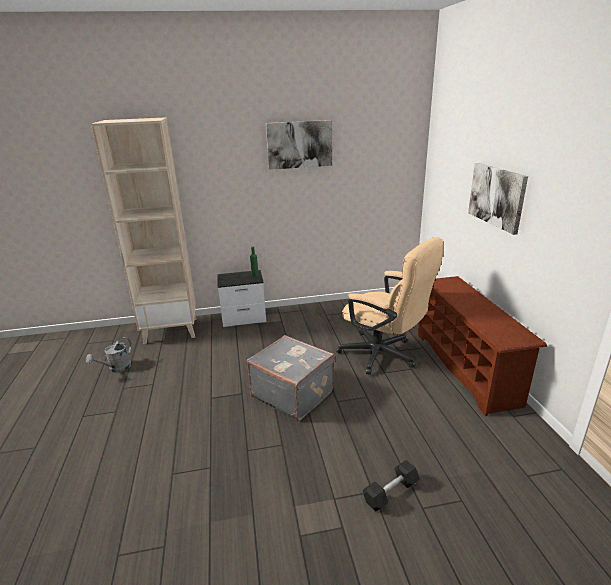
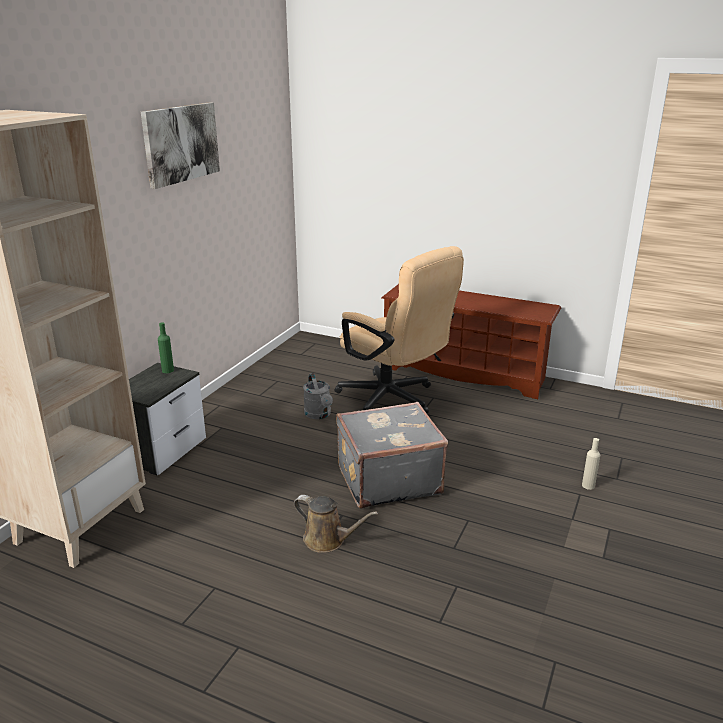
camera: 55 degrees left, 0 degrees up
grey watering can [86,337,132,373] -> grey watering can moved to [303,373,333,419]
beige office chair [336,237,444,375] -> beige office chair turned 60 degrees clockwise [335,246,464,413]
black dumbbell [363,460,420,511] -> beige bottle [582,438,600,490]
picture [468,163,528,235] -> none
none -> brown watering can [294,495,378,553]

